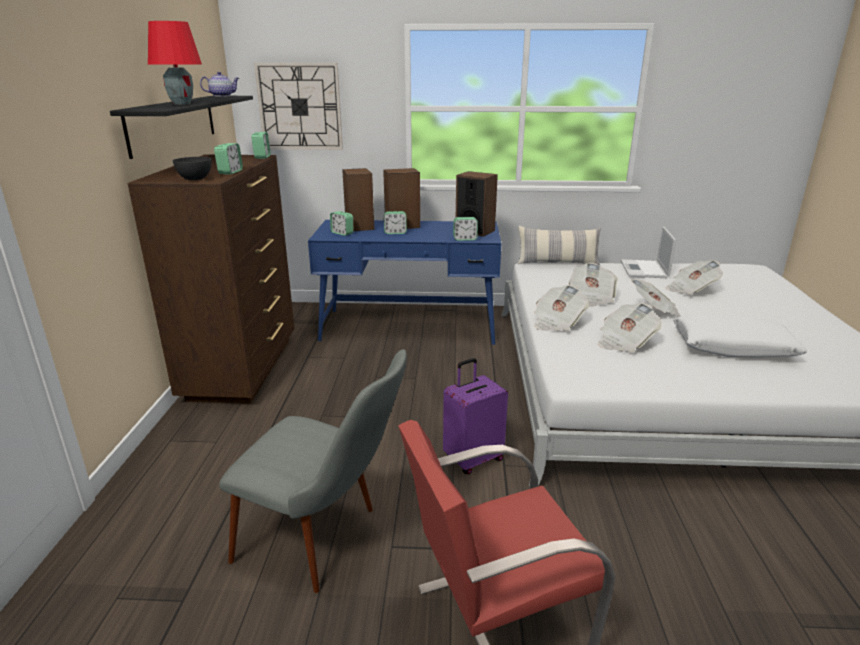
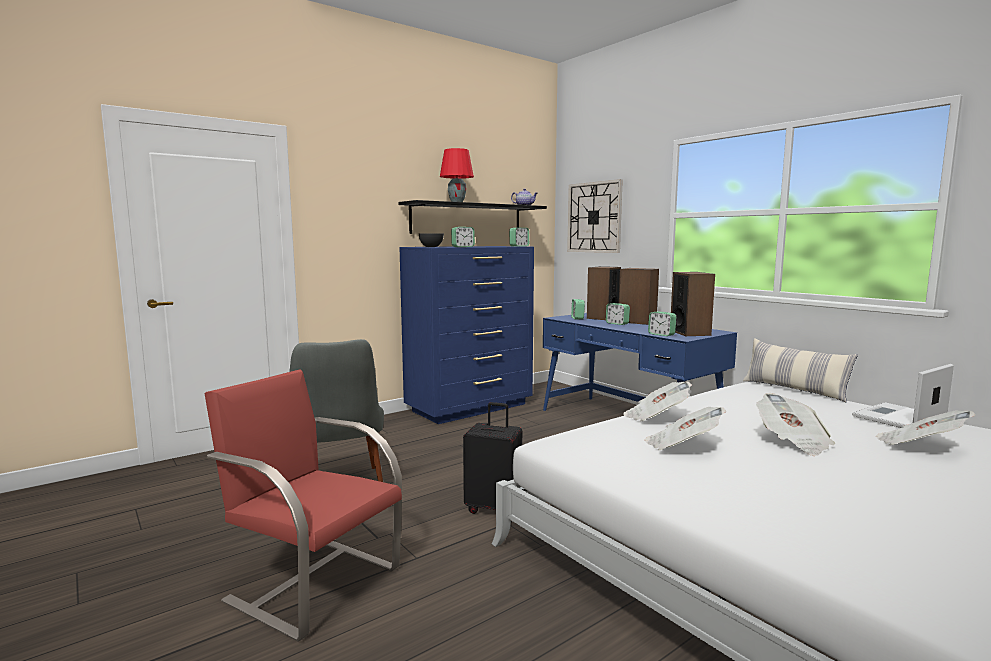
camera: 50 degrees right, 15 degrees down
brown dresser [128,155,295,404] -> blue dresser [399,246,534,424]
purple suitcase [443,358,508,474] -> black suitcase [463,402,522,514]
newspaper [569,263,618,307] -> none
white pillow [673,314,807,358] -> none

